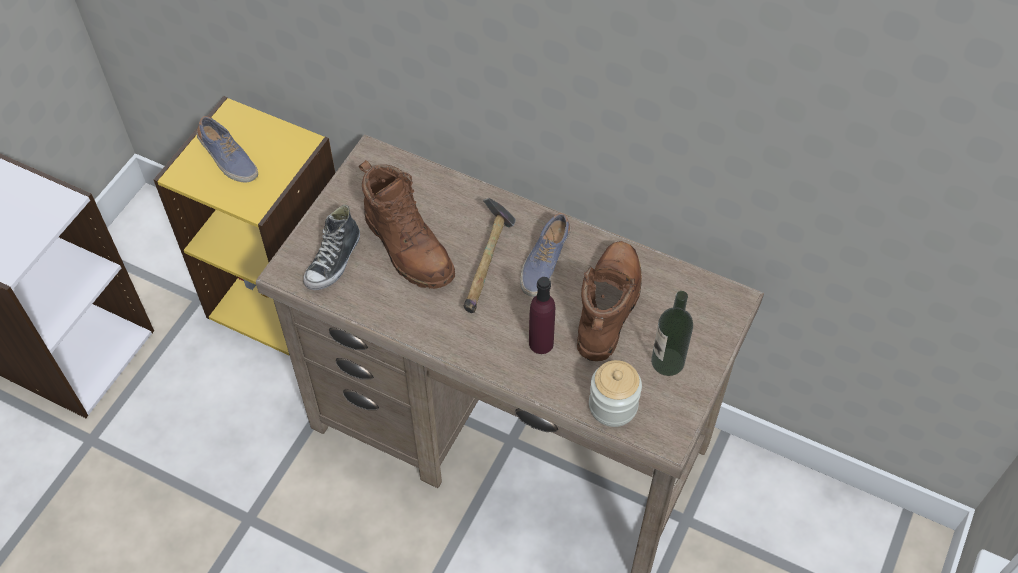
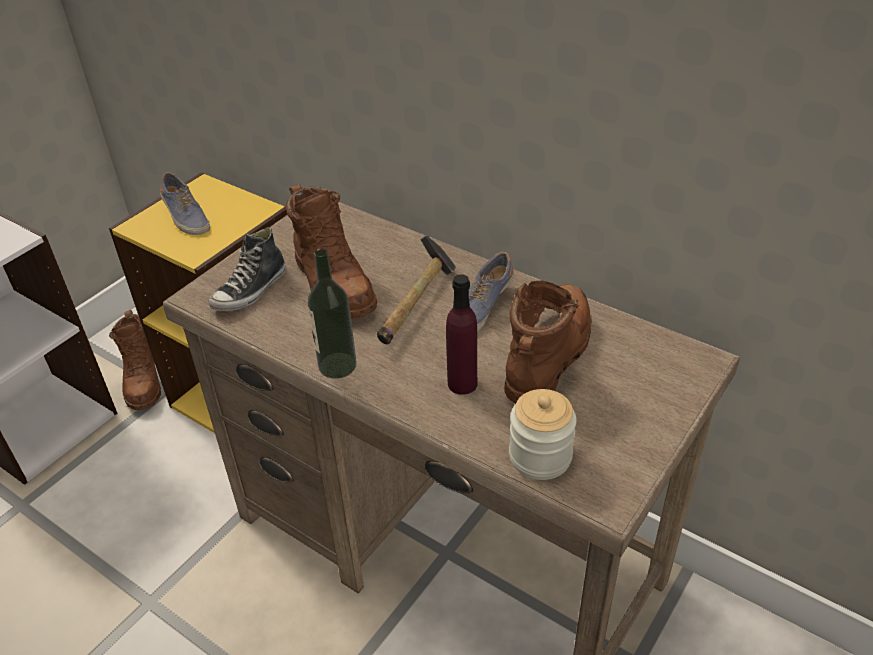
camera: 10 degrees right, 15 degrees down
bottle [651,291,693,376] -> bottle moved to [307,248,357,379]
none -> brown boot [109,309,161,410]

